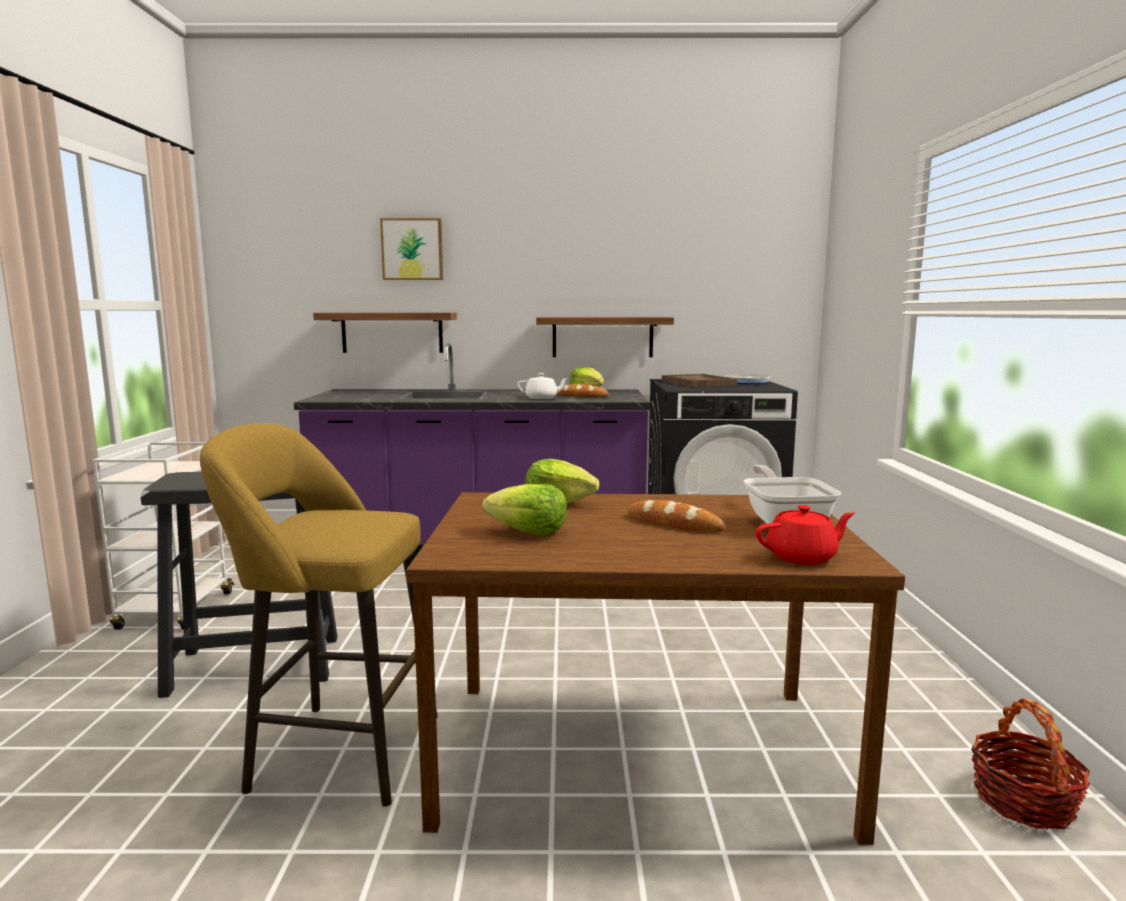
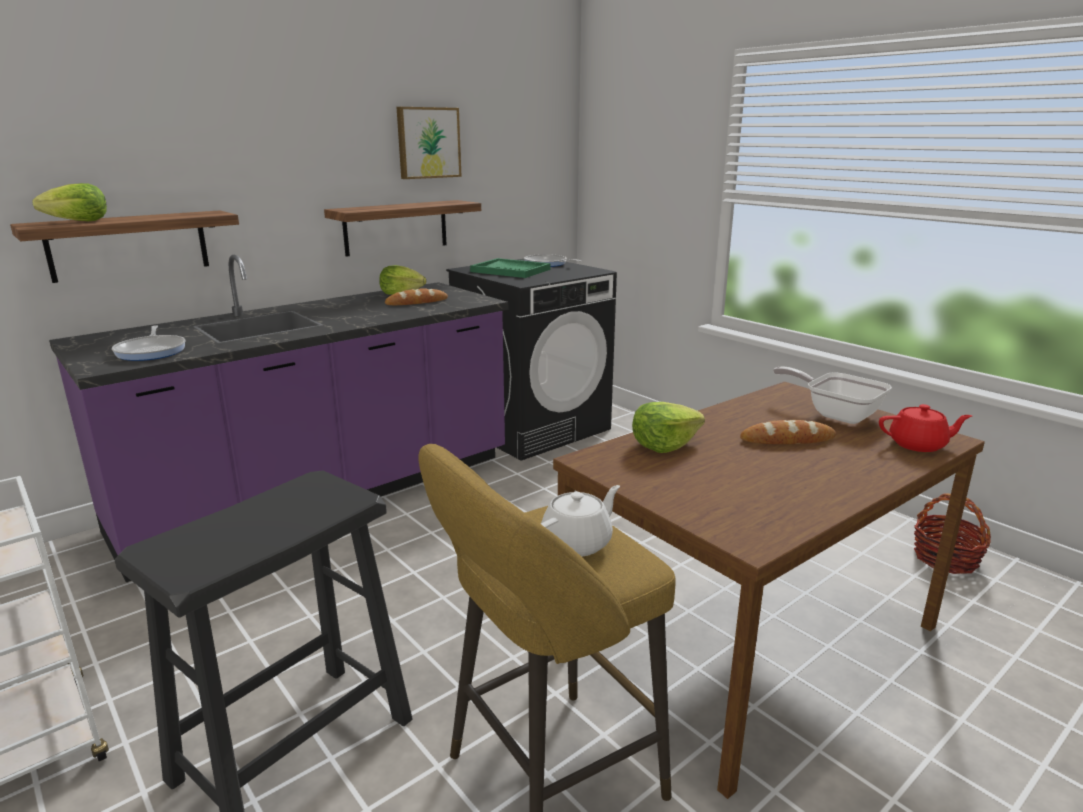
camera: 40 degrees left, 10 degrees up
picture [380,218,443,280] -> picture moved to [396,107,462,179]
lettuce [483,484,567,536] -> lettuce moved to [33,183,107,221]
white teapot [517,373,569,399] -> white teapot moved to [541,485,620,557]
brown tray [662,374,737,387] -> green tray [470,258,551,278]
red teapot [756,505,855,565] -> red teapot turned 60 degrees clockwise [879,404,972,452]
none -> frying pan [112,325,185,361]

